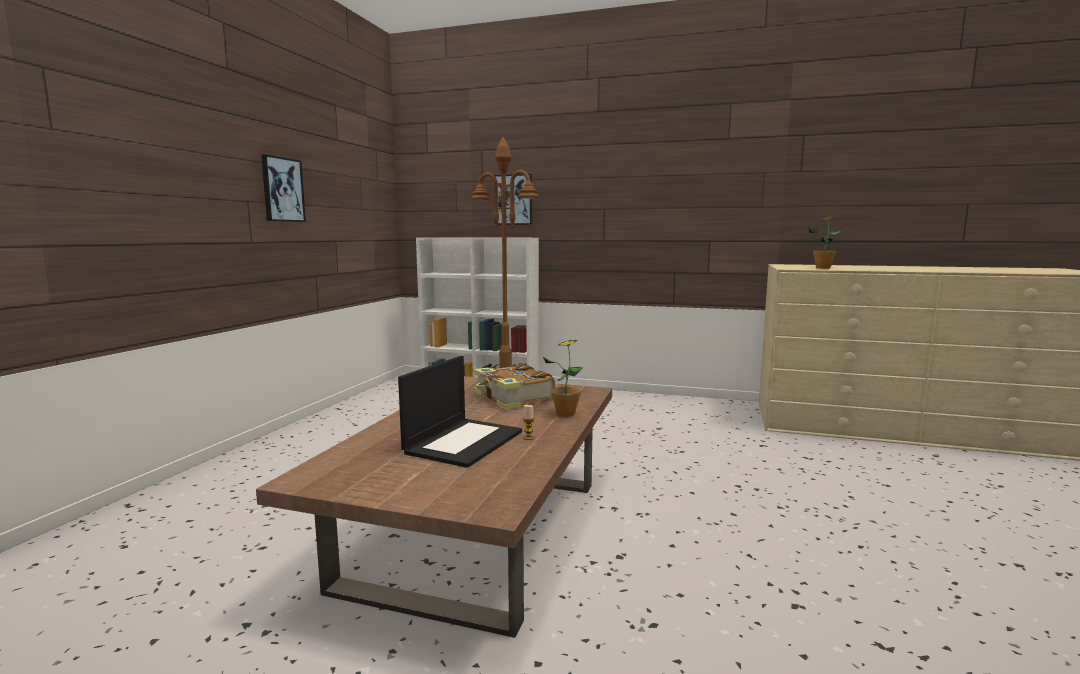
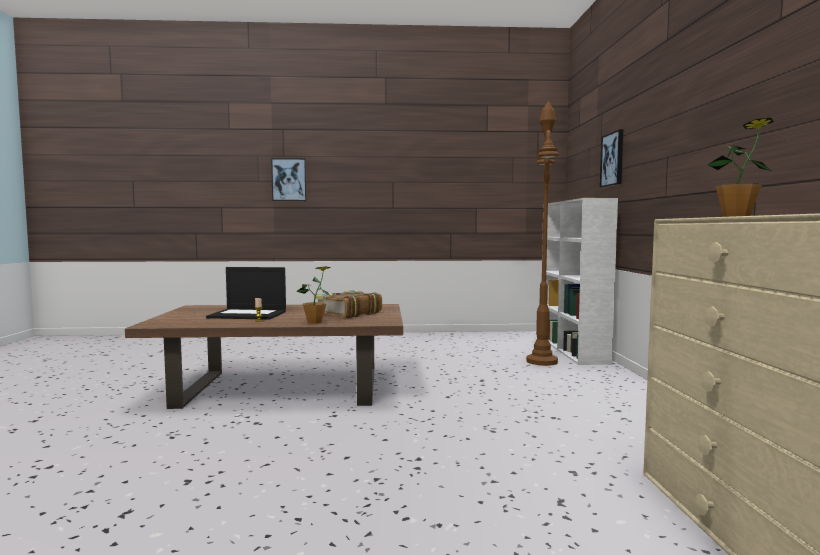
camera: 70 degrees right, 5 degrees down
picture [261,154,306,222] -> picture moved to [271,158,307,201]

